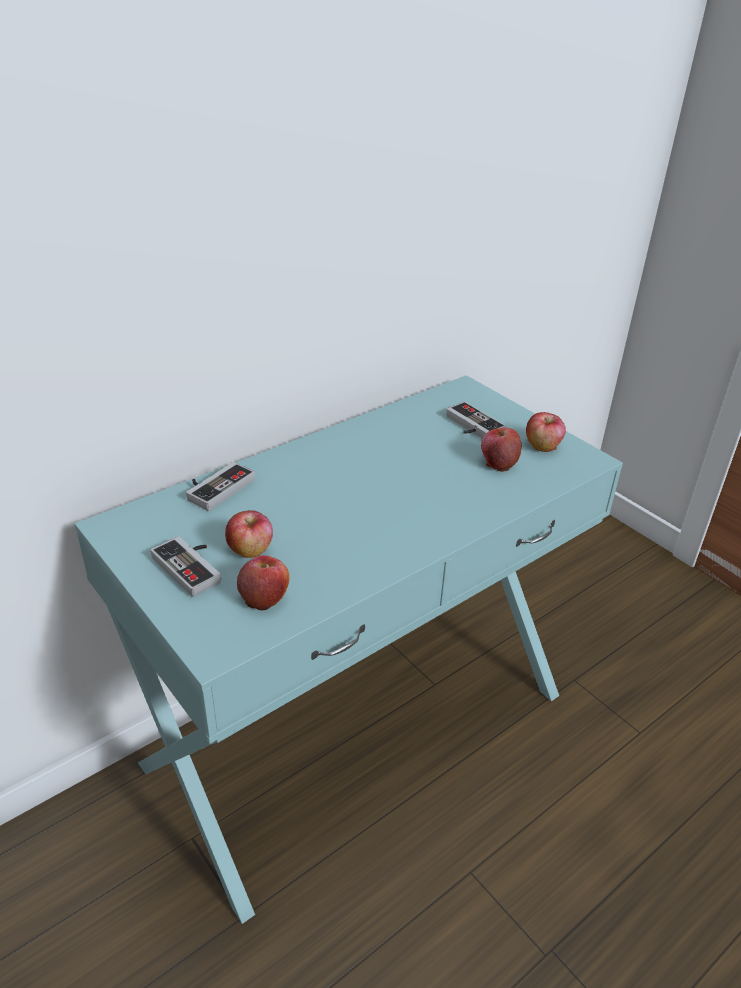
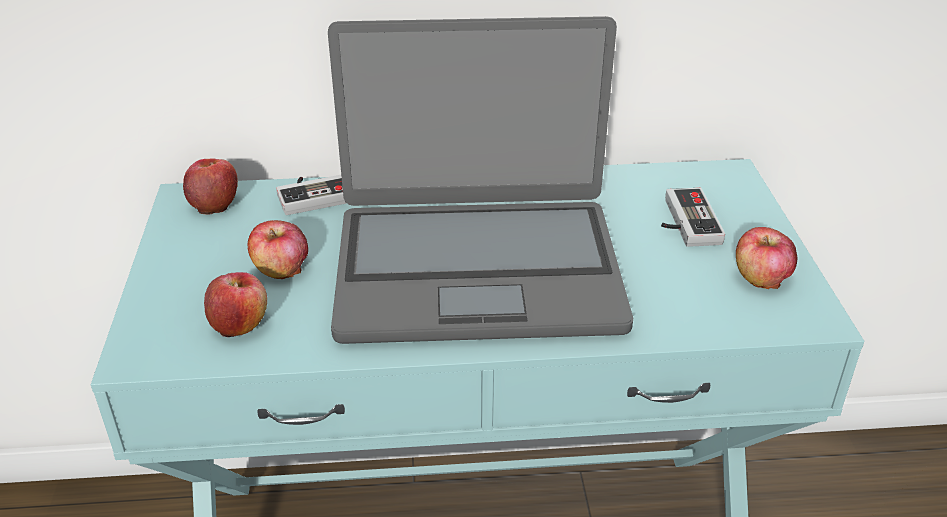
camera: 35 degrees right, 0 degrees up
game controller [151,536,221,597] -> none
apple [481,428,522,472] -> apple moved to [183,159,238,214]
none -> laptop [328,16,633,344]

